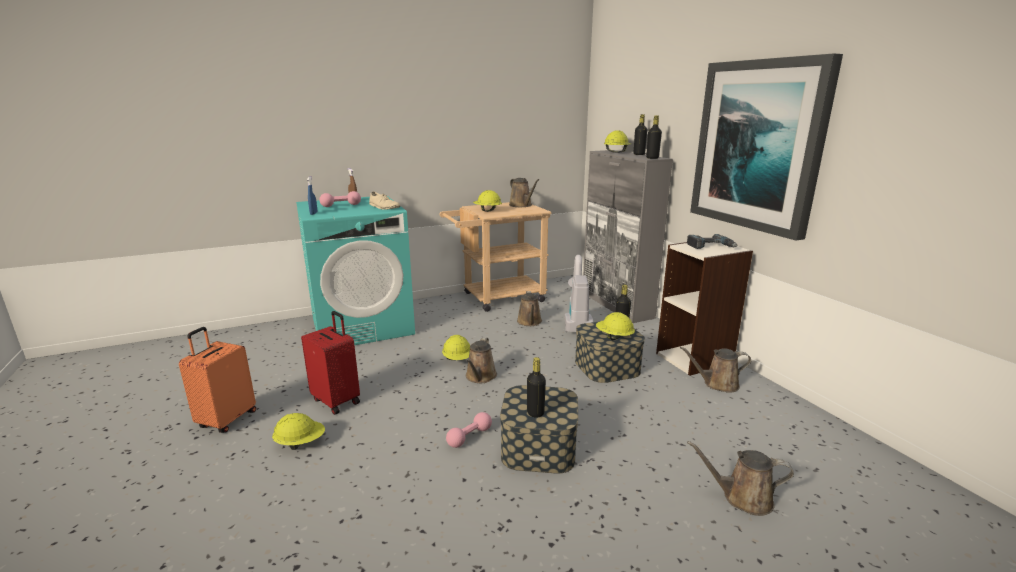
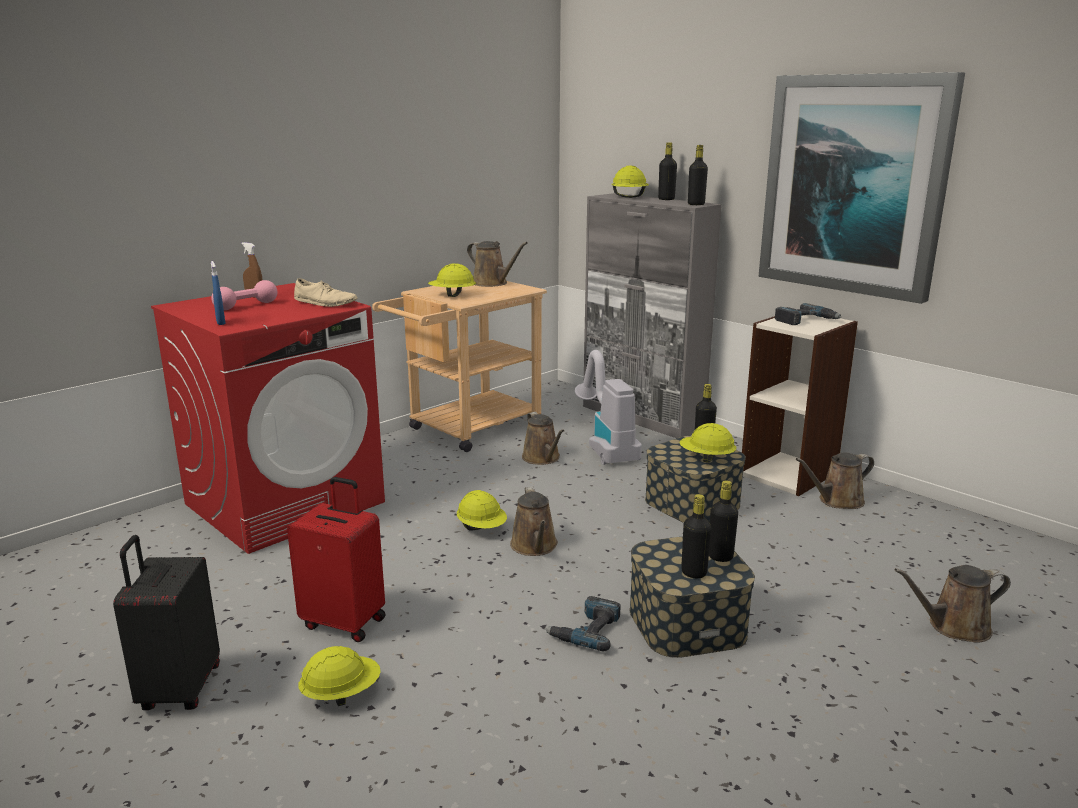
camera: 20 degrees left, 0 degrees up
orange suitcase [179,327,256,433] -> black suitcase [113,535,220,710]
turquoise washing machine [296,195,415,345] -> red washing machine [151,283,385,554]
pink dumbbell [446,412,492,448] -> power drill [545,596,621,651]
none -> black bottle [709,480,738,562]

